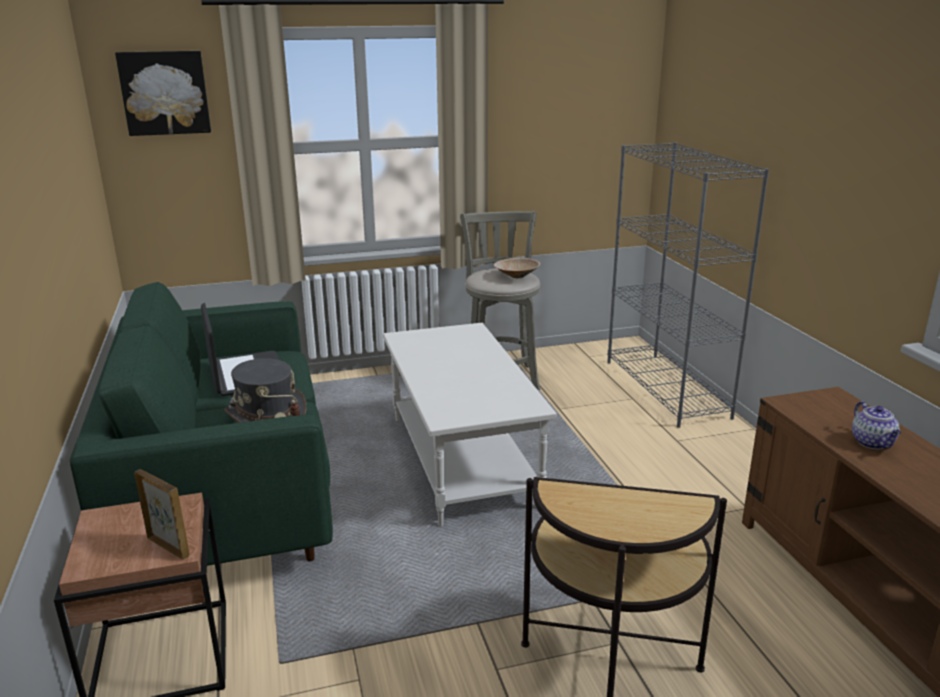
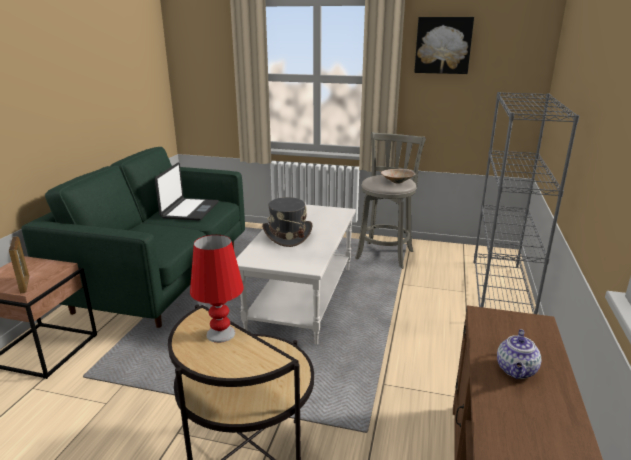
camera: 30 degrees right, 0 degrees up
picture [115,51,211,136] -> picture moved to [414,17,474,74]
grey hat [224,358,307,423] -> grey hat moved to [262,197,312,247]
none -> red table lamp [190,235,243,343]

